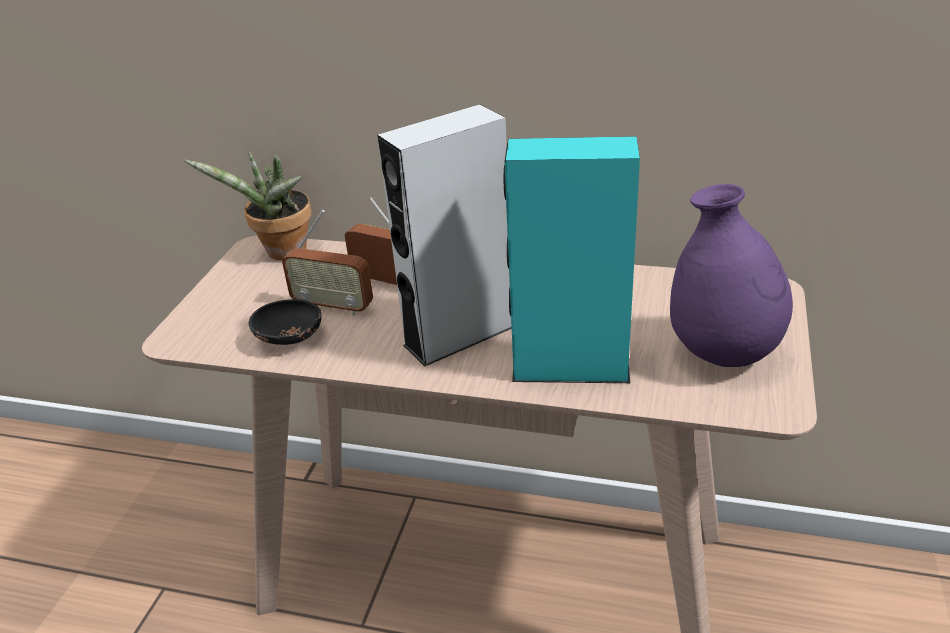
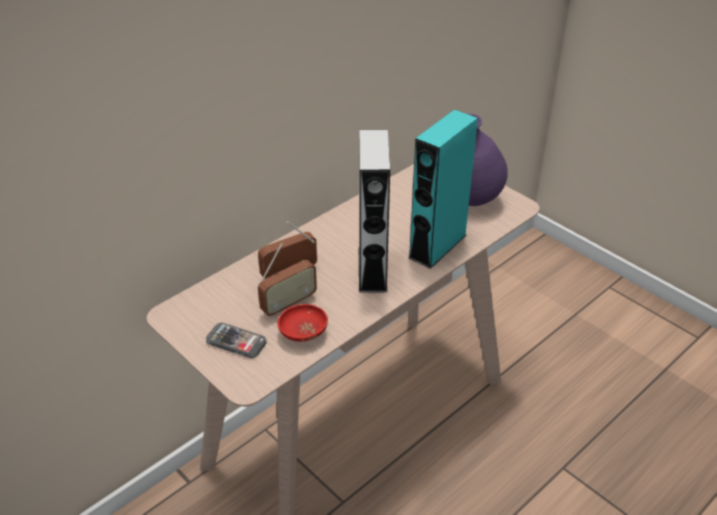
camera: 60 degrees left, 5 degrees up
potted plant [184,152,312,261] -> none
black bowl [249,299,322,345] -> red bowl [277,304,328,342]
none -> phone [206,323,267,358]

